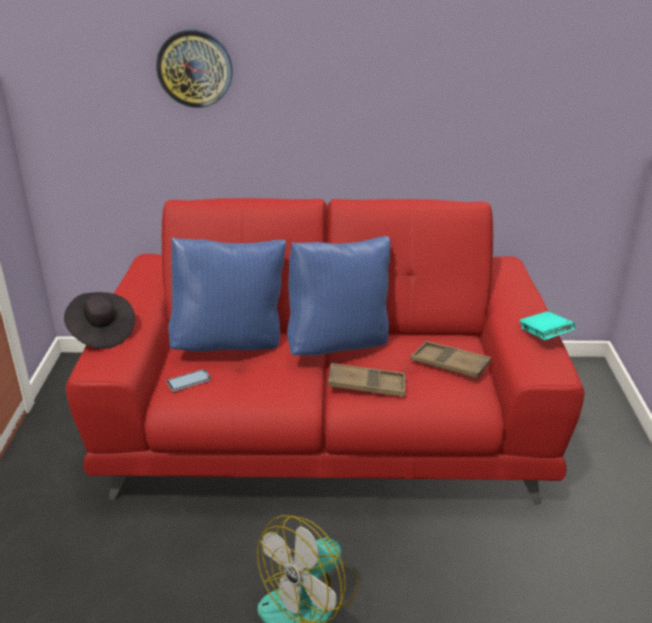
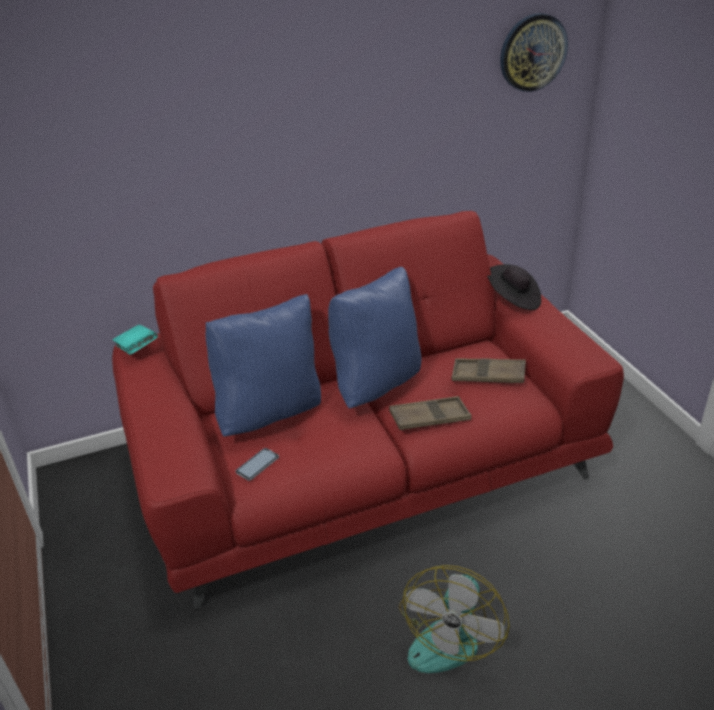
camera: 20 degrees left, 5 degrees up
black hat [64,292,135,349] -> black hat moved to [487,264,541,310]
wall clock [156,30,233,108] -> wall clock moved to [500,13,568,92]
turquoise book [519,311,576,340] -> turquoise book moved to [113,325,158,355]

